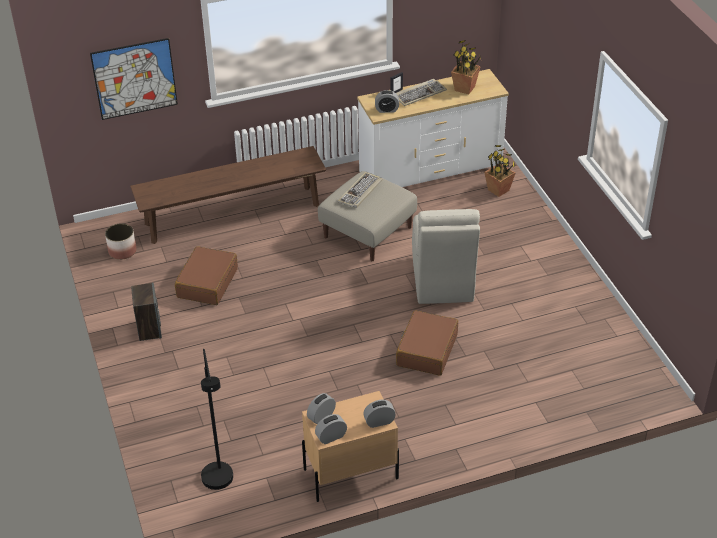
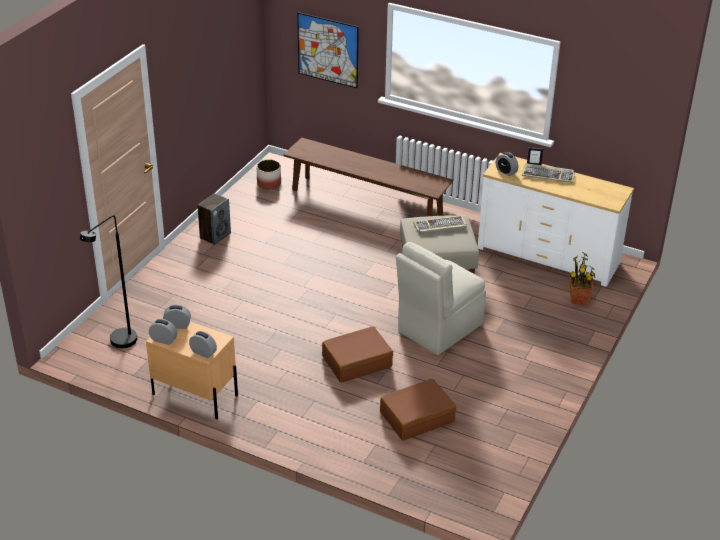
camera: 45 degrees right, 5 degrees down
brown suitcase [175,246,238,305] -> brown suitcase moved to [380,379,456,440]
potted plant [451,40,481,94] -> none

